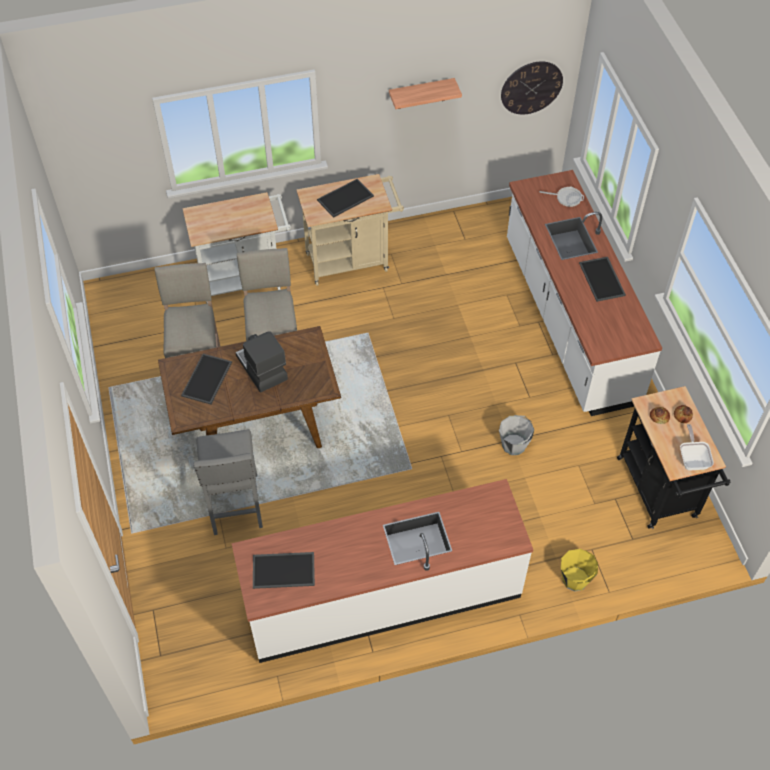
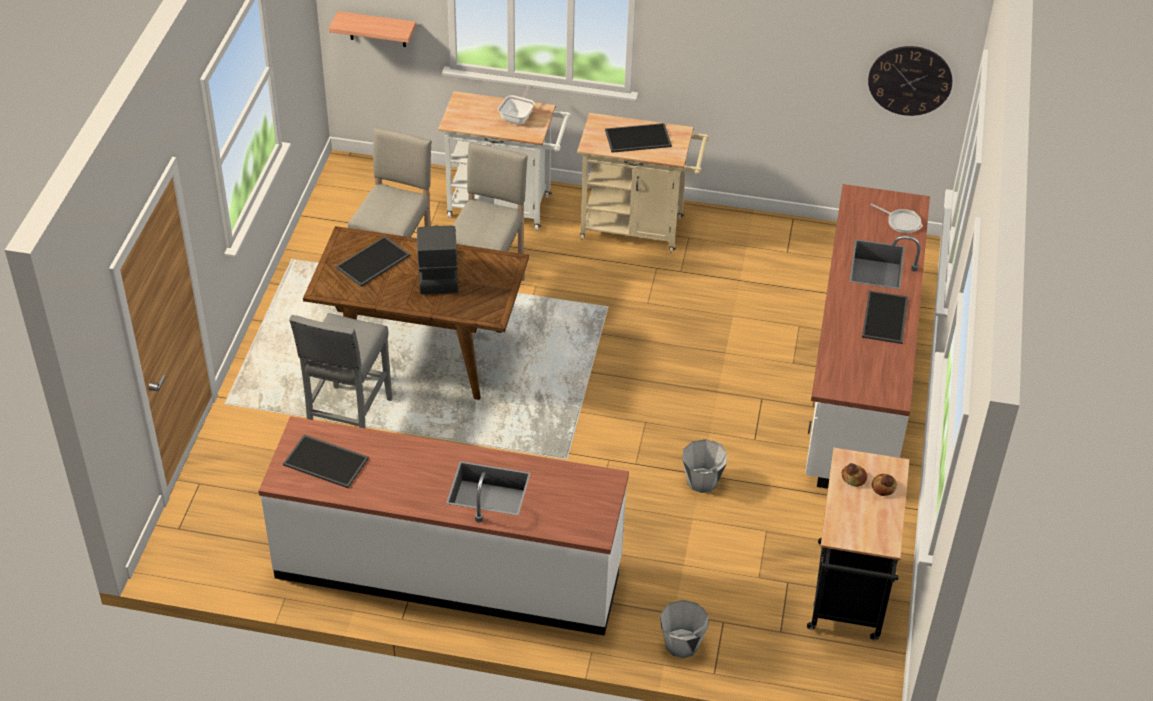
camera: 25 degrees right, 10 degrees down
shelf [389,78,462,109] -> shelf moved to [329,11,416,47]
yellow bucket [561,549,598,591] -> grey bucket [660,600,709,658]
frying pan [680,424,714,470] -> frying pan moved to [498,85,535,125]

